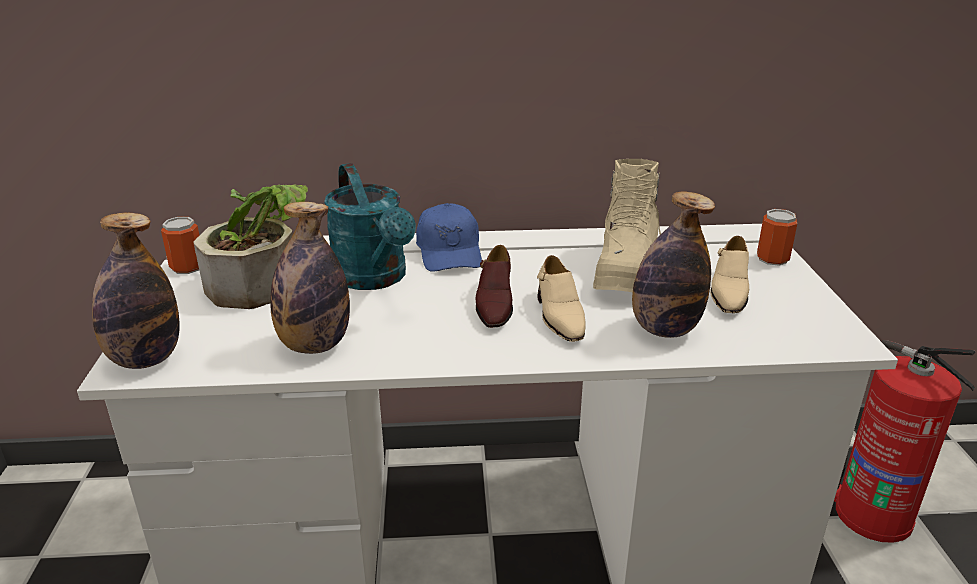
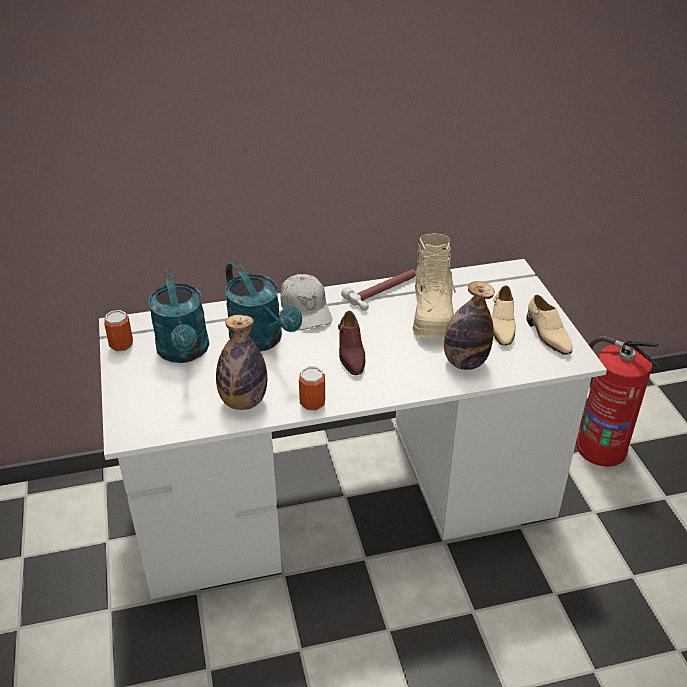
camera: 10 degrees left, 10 degrees up
bottle [92,213,180,369] -> none
potted plant [193,185,308,309] -> turquoise watering can [148,268,209,363]
blue cap [416,203,482,272] -> white cap [280,274,332,330]
beige shoe [537,255,586,342] -> beige shoe moved to [526,295,573,355]
can [757,209,797,266] -> can moved to [299,366,325,411]
none -> hammer [341,270,416,311]

